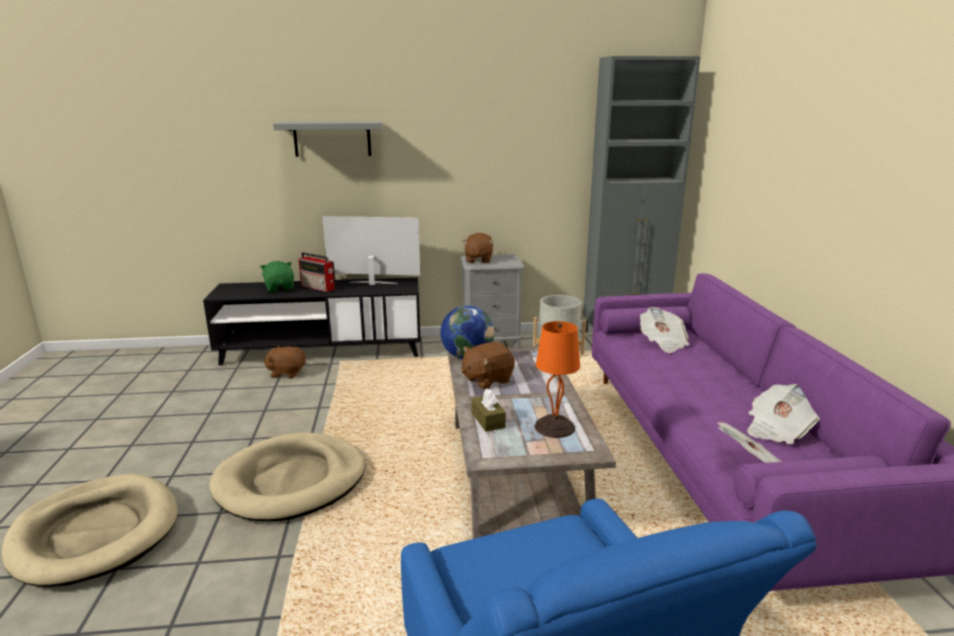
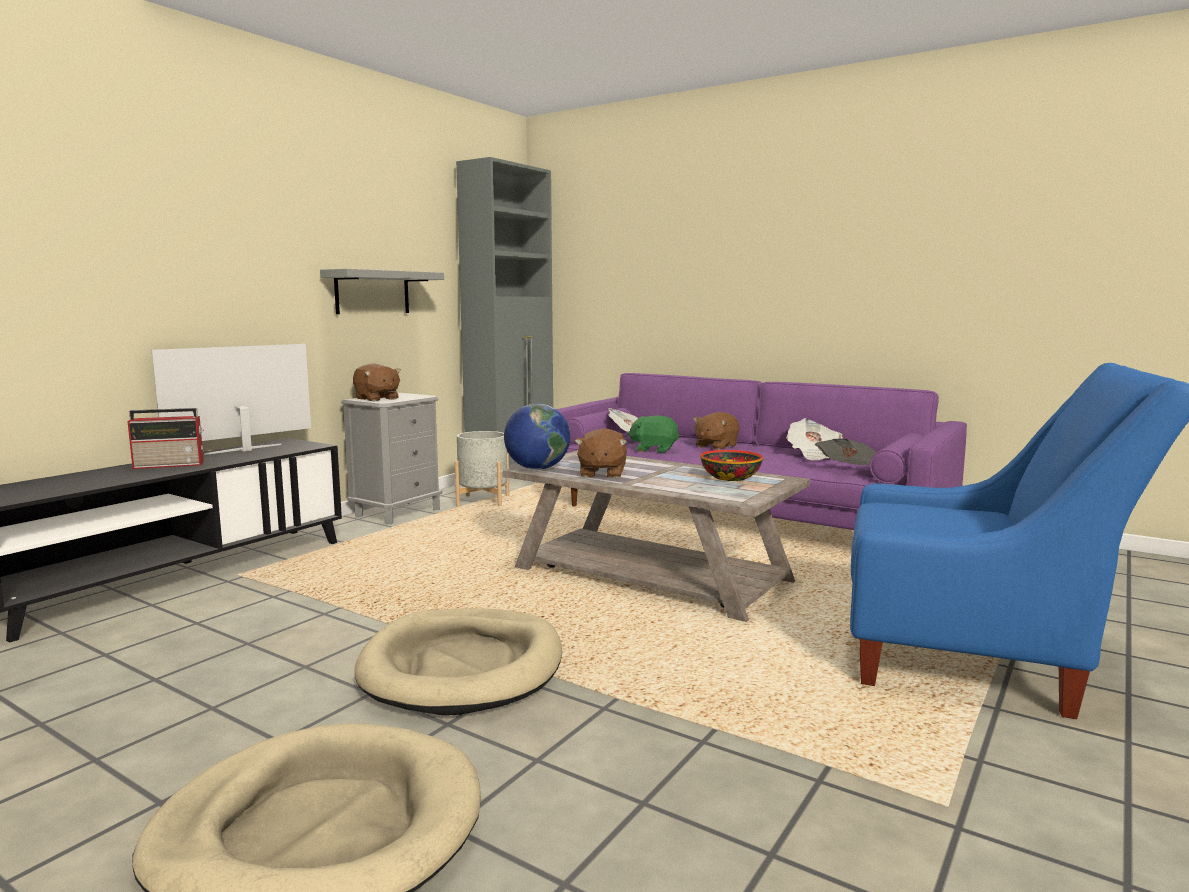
camera: 50 degrees left, 10 degrees down
green plush toy [260,261,294,292] -> green plush toy moved to [627,415,679,453]
brown plush toy [263,346,306,378] -> brown plush toy moved to [693,412,739,450]
grey shelf [273,121,382,157] -> grey shelf moved to [320,269,444,314]
brown tissue box [471,389,506,432] -> none
orange table lamp [535,321,580,438] -> bowl [700,450,763,481]

